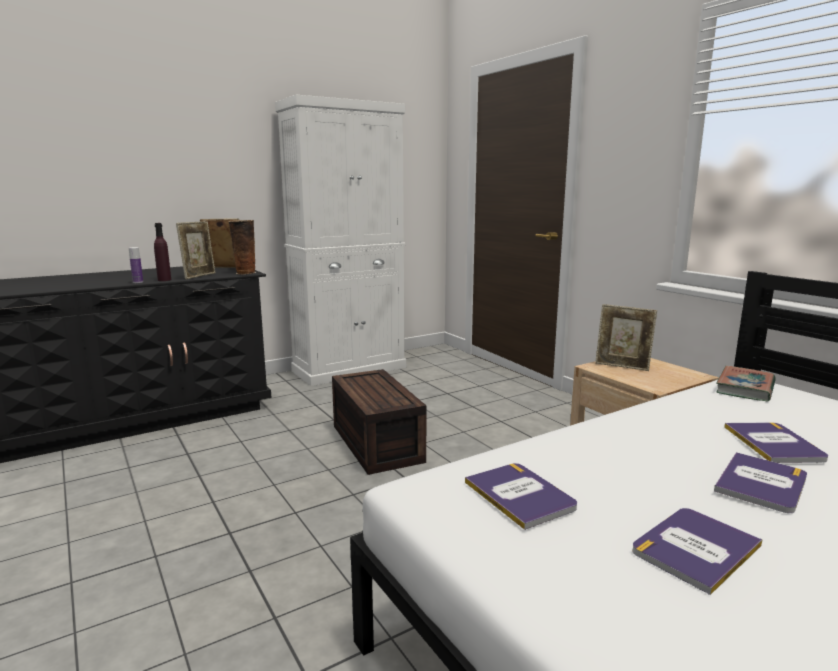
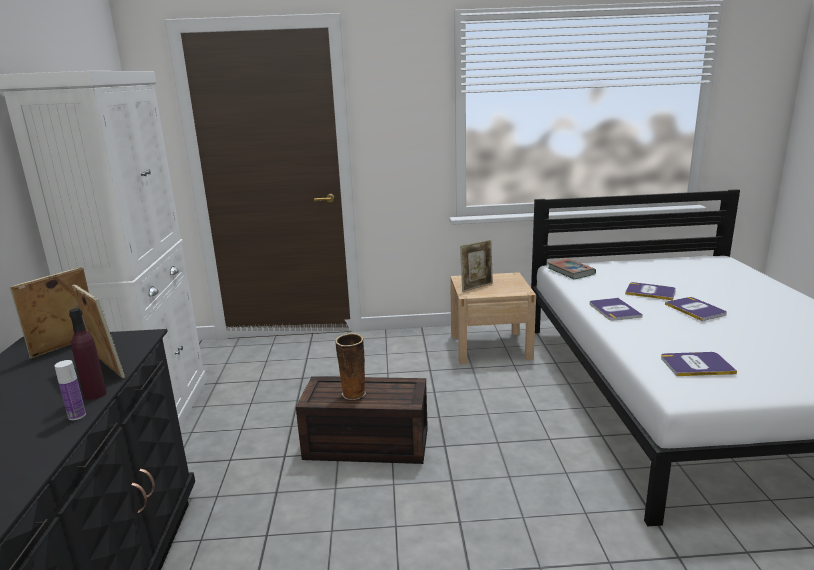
camera: 60 degrees left, 5 degrees up
vase [228,220,257,274] -> vase moved to [335,333,366,400]
book [632,508,762,595] -> book moved to [589,298,643,321]

